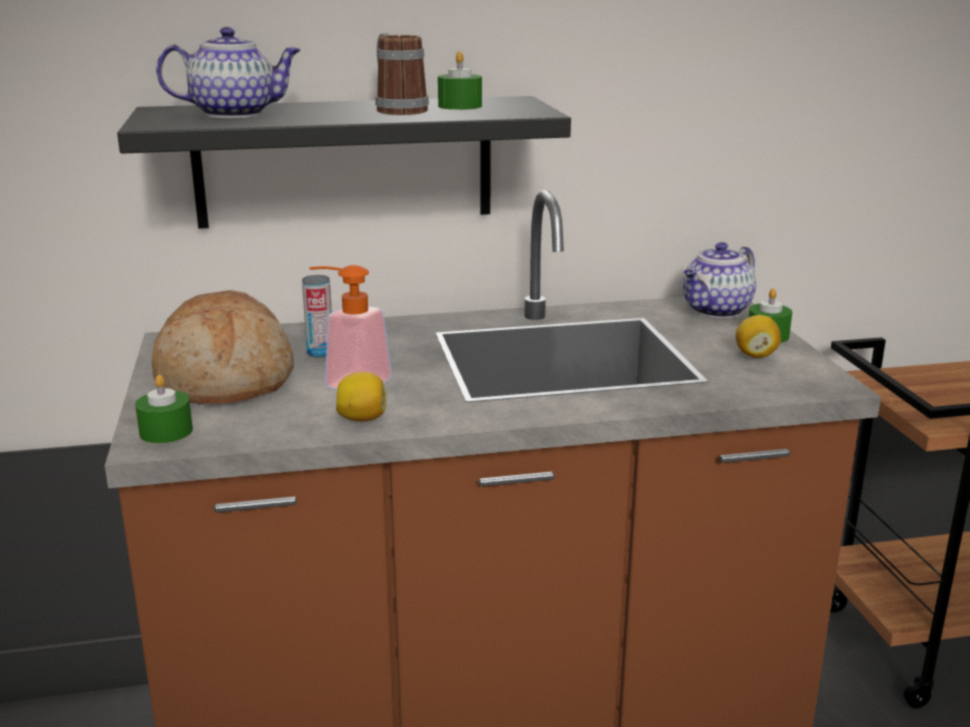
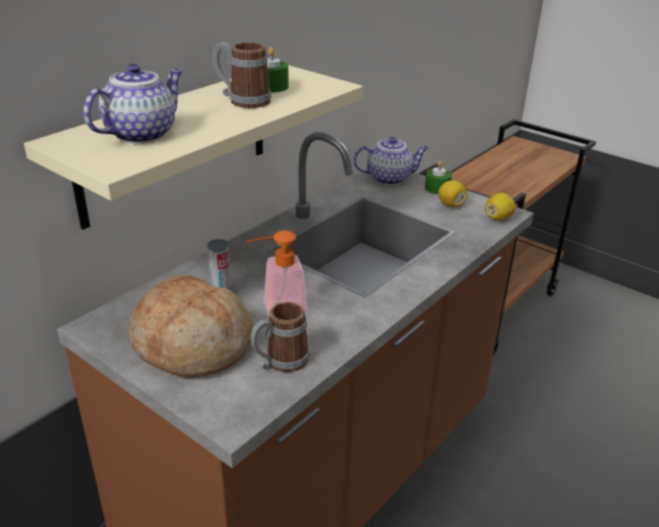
camera: 40 degrees left, 10 degrees up
black shelf [117,96,571,229] -> beige shelf [24,65,363,230]
green candle [135,375,193,444] -> none
lemon [336,372,387,422] -> lemon moved to [485,193,516,221]
teapot [683,242,756,318] -> teapot turned 105 degrees counterclockwise [353,137,429,185]
none -> mug [251,302,310,372]

